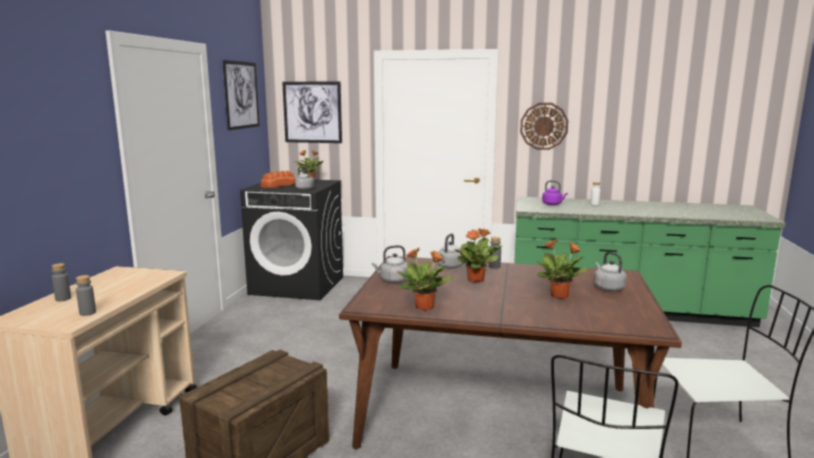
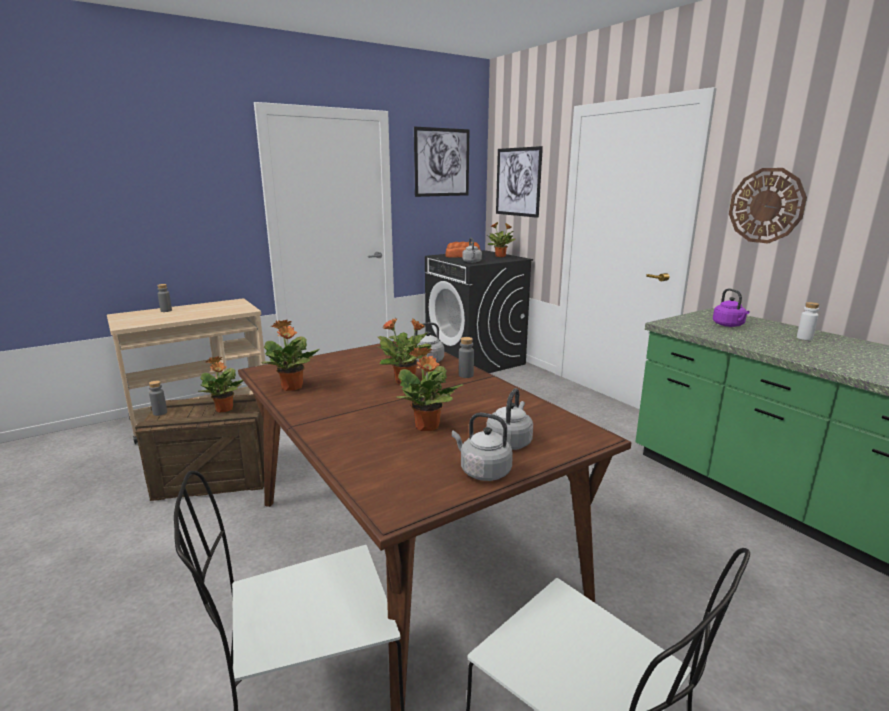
camera: 45 degrees right, 5 degrees up
grey bottle [76,275,96,316] -> grey bottle moved to [149,381,167,416]
grey kettle [372,245,408,283] -> grey kettle moved to [452,412,513,481]
none -> potted plant [198,356,243,413]

